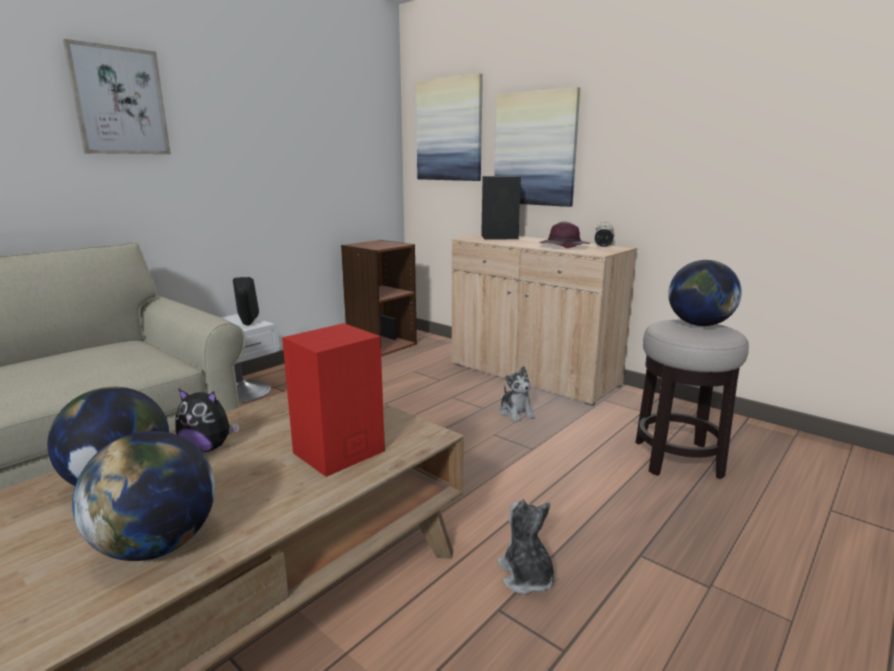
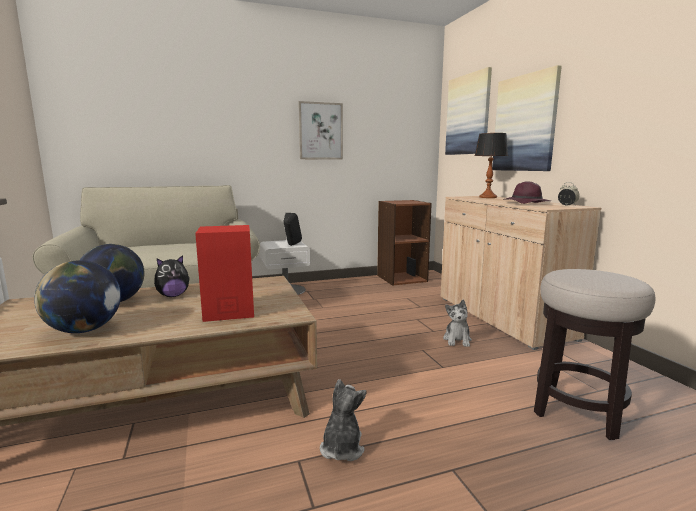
camera: 30 degrees right, 5 degrees down
picture [63,39,171,154] -> picture moved to [298,101,343,160]
plush toy [175,388,239,452] -> plush toy turned 75 degrees counterclockwise [154,255,190,297]
black speaker [481,176,521,240] -> table lamp [474,133,508,198]
globe [668,260,742,326] -> none

